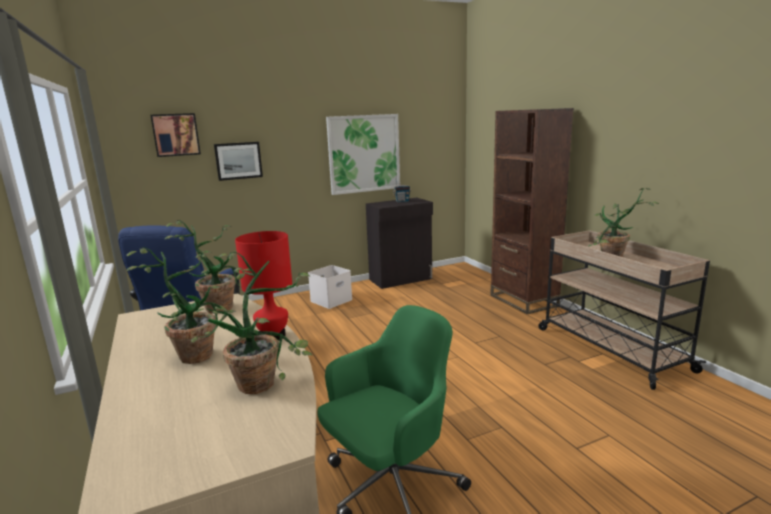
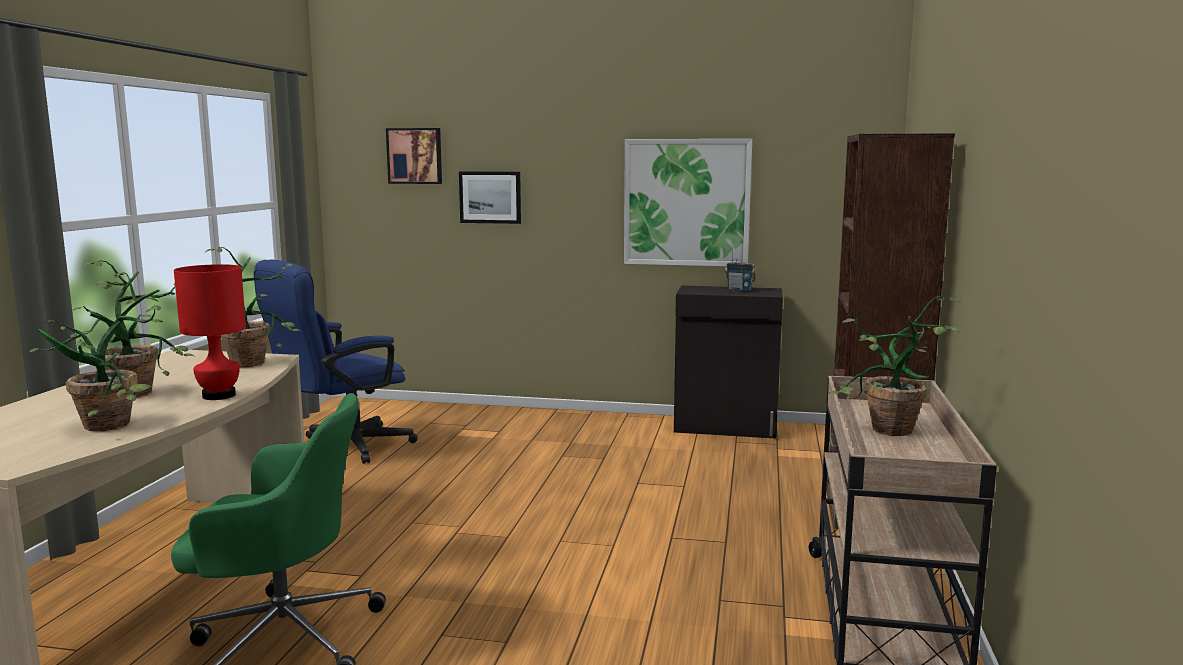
camera: 35 degrees right, 5 degrees down
white storage box [308,265,353,309] -> none

